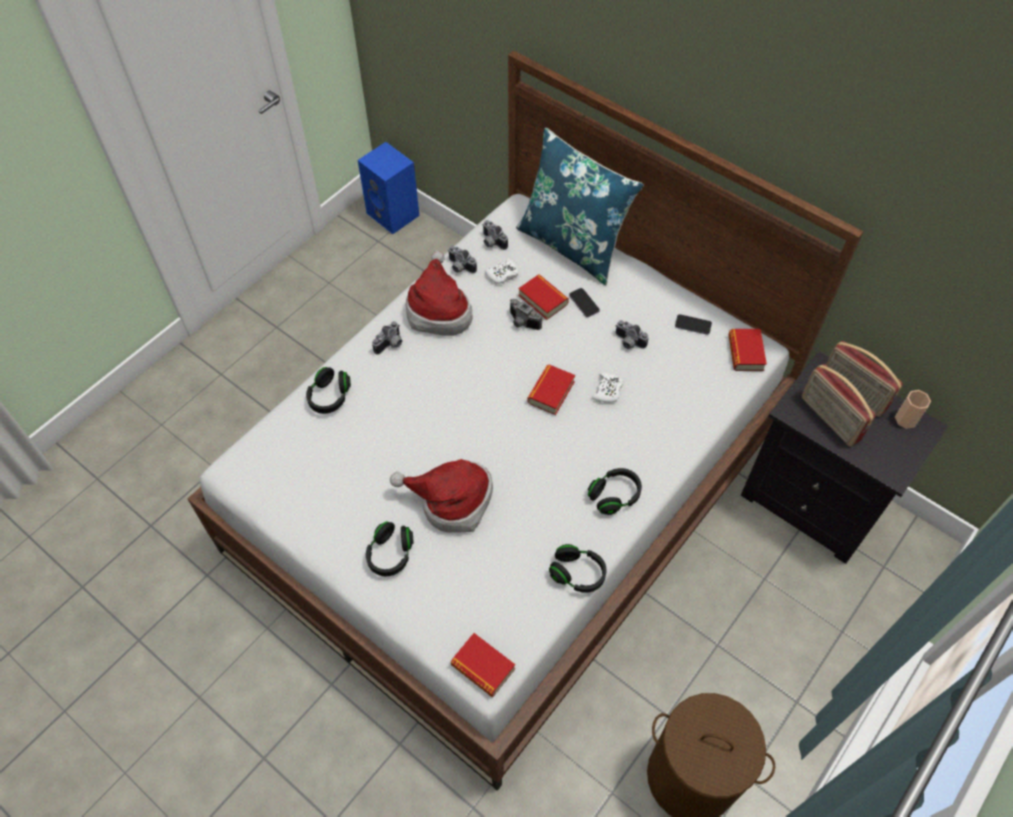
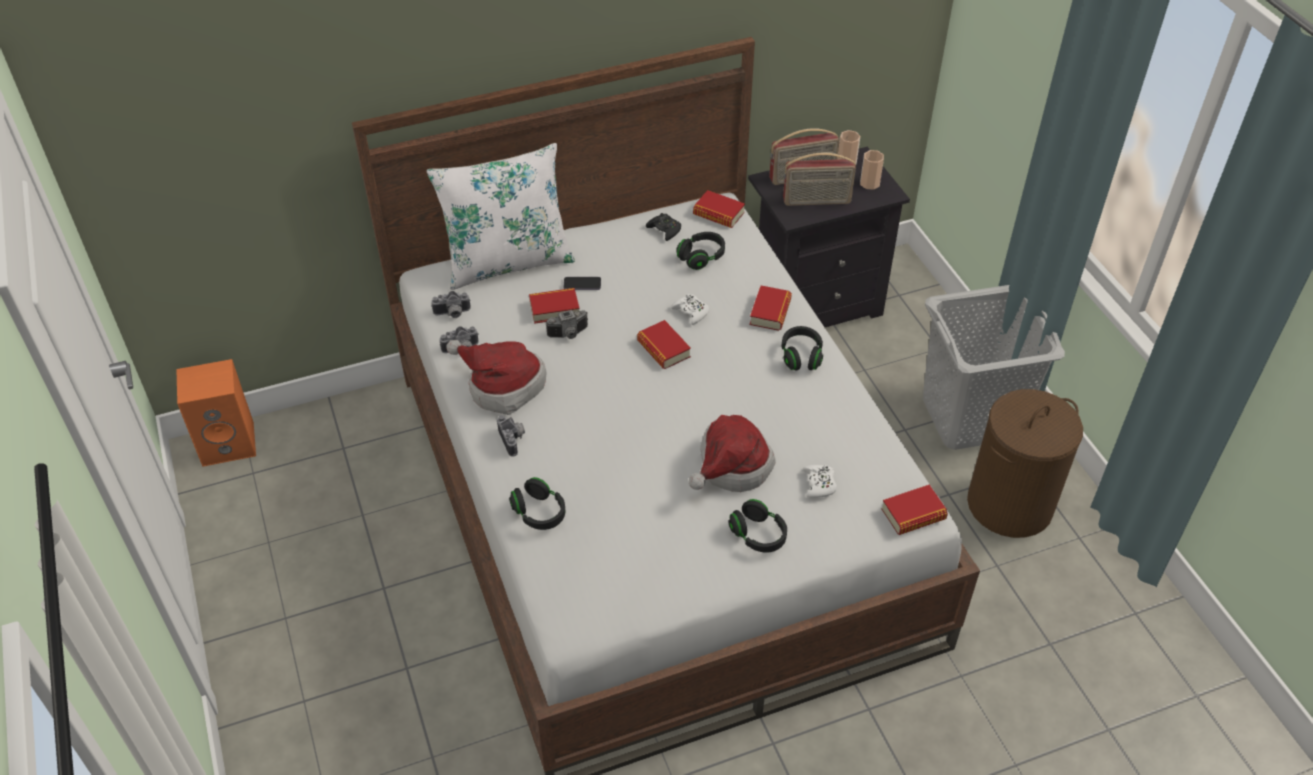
camera: 60 degrees left, 10 degrees down
blue speaker [358,142,419,234] -> orange speaker [176,359,256,467]
white game controller [485,259,519,284] -> white game controller moved to [803,465,837,498]
blue pillow [516,128,644,285] -> white pillow [427,143,575,290]
black headphones [549,544,607,593] -> black headphones moved to [676,232,725,270]
camera [615,320,649,349] -> none
phone [675,314,712,335] -> black game controller [646,213,681,241]
none -> book [750,286,792,331]
none -> cup [860,150,884,190]
none -> grey laundry basket [923,285,1065,450]

